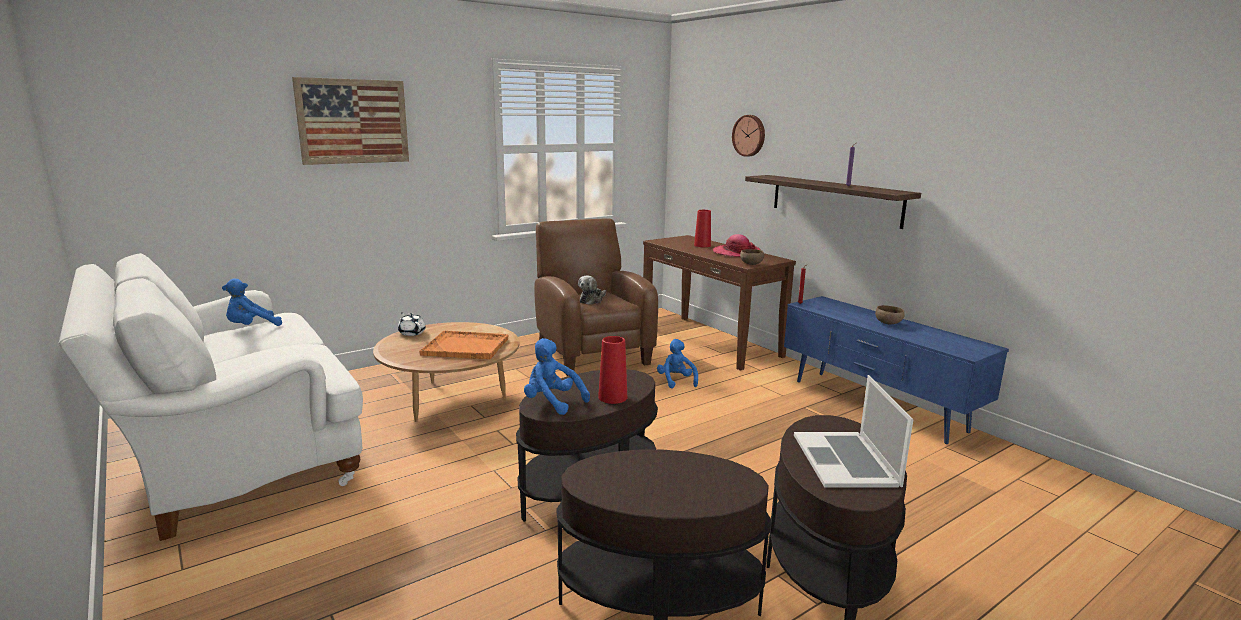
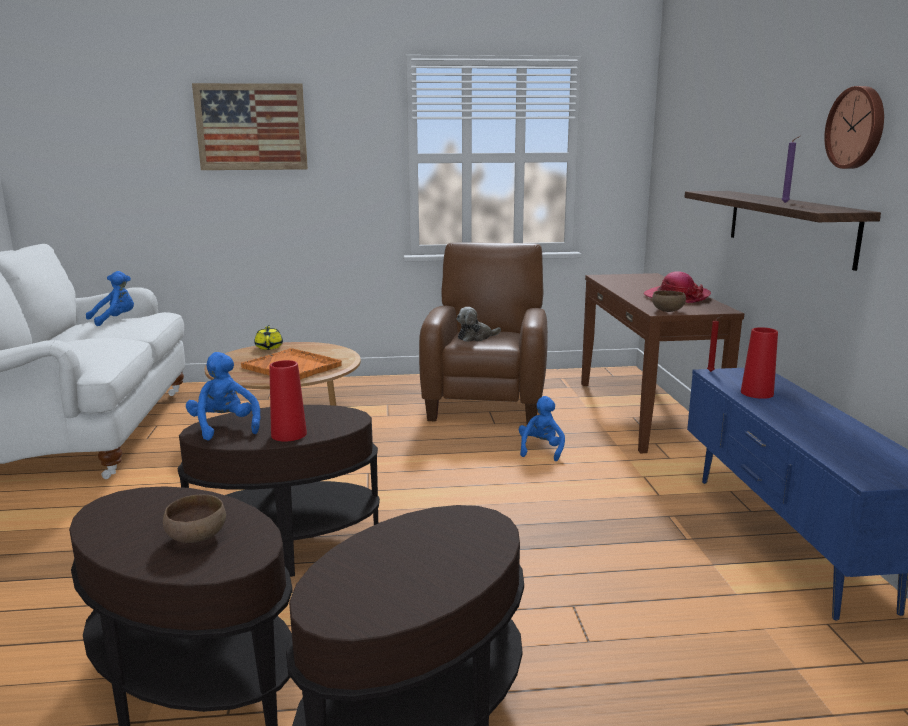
camera: 30 degrees right, 0 degrees up
blue plush toy [222,279,282,326] -> blue plush toy turned 150 degrees clockwise [86,271,134,326]
white teapot [398,312,426,336] -> yellow teapot [254,325,283,350]
red vase [694,210,711,247] -> red vase moved to [741,327,778,399]
wall clock [732,115,765,157] -> wall clock moved to [824,86,884,169]
laptop [794,375,913,488] -> none
brown bowl [875,305,905,324] -> brown bowl moved to [163,495,226,543]

